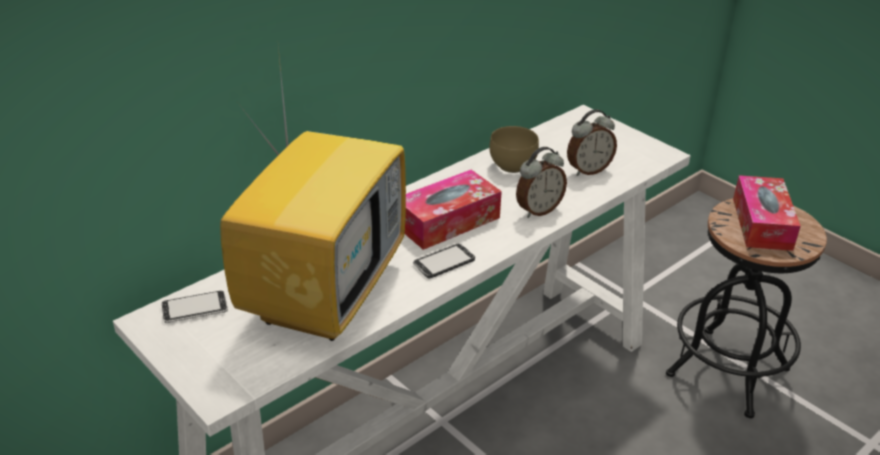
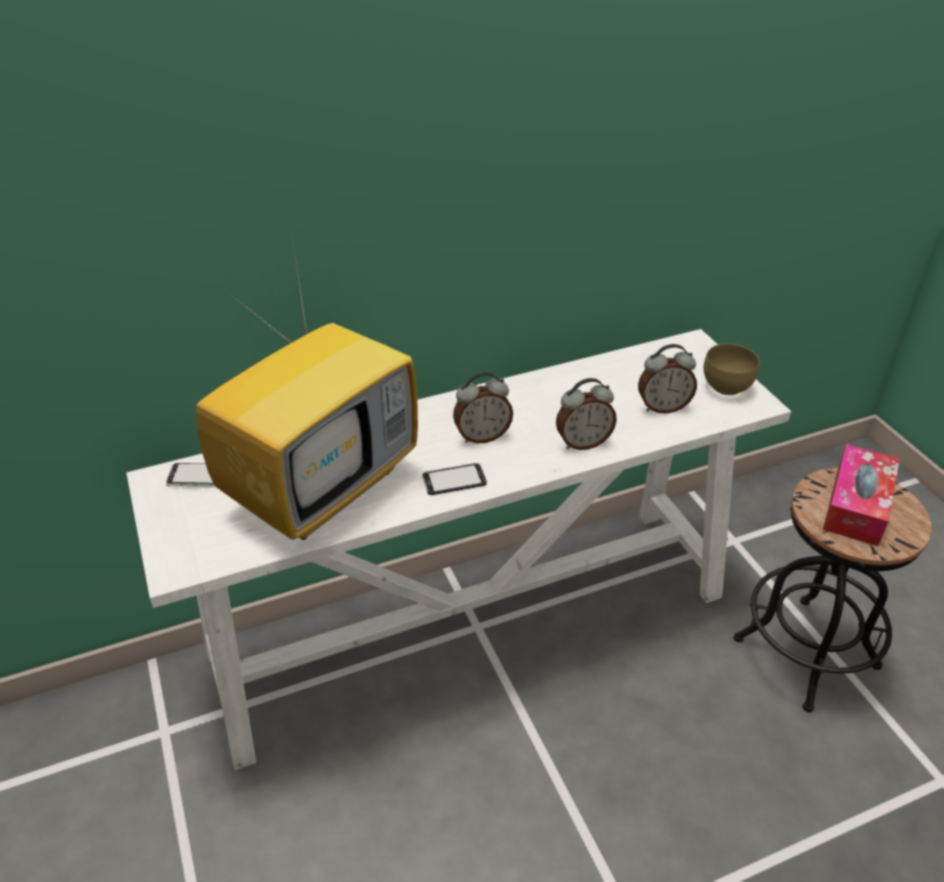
camera: 20 degrees right, 5 degrees up
tissue box [405,170,502,250] -> alarm clock [453,372,513,443]
brown bowl [489,126,539,173] -> brown bowl moved to [704,343,760,395]

